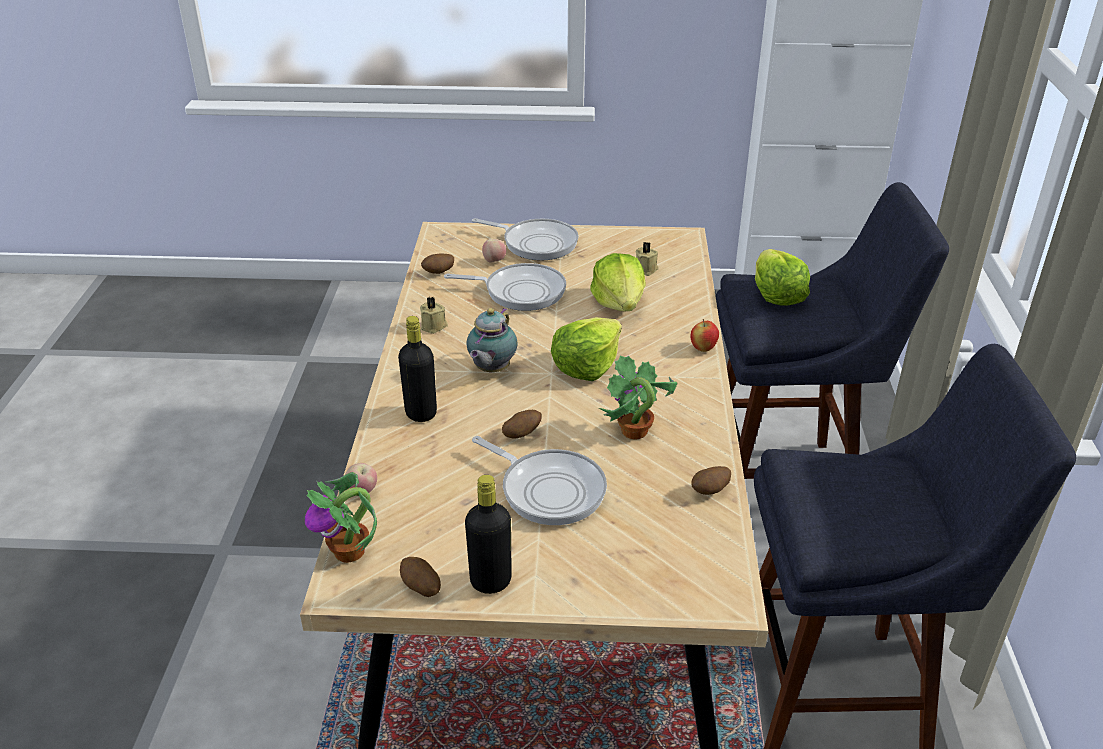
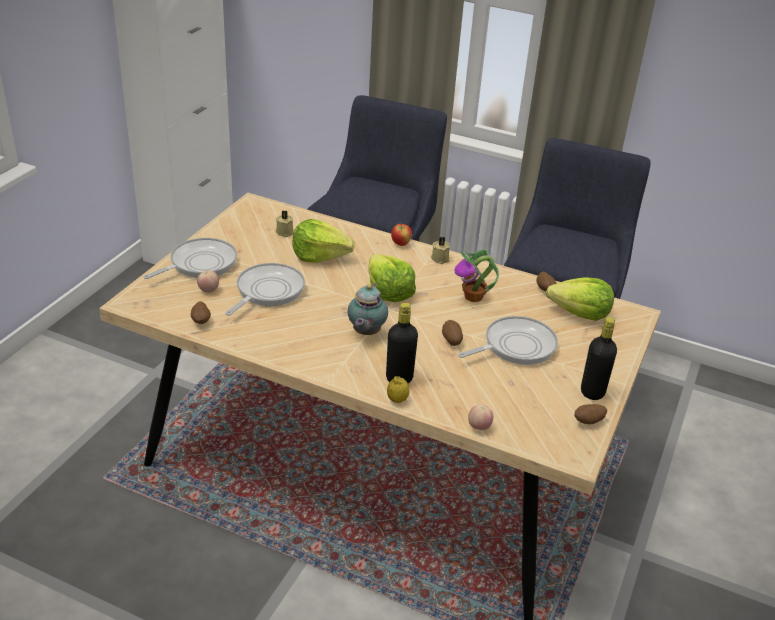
camera: 70 degrees left, 0 degrees up
potted plant [305,472,377,563] -> none
beige candle [420,297,448,334] -> beige candle moved to [431,237,450,264]
teapot [466,308,518,373] -> teapot turned 60 degrees clockwise [348,283,388,335]
lettuce [755,249,810,305] -> lettuce moved to [546,277,614,321]
none -> lemon [387,376,409,403]

